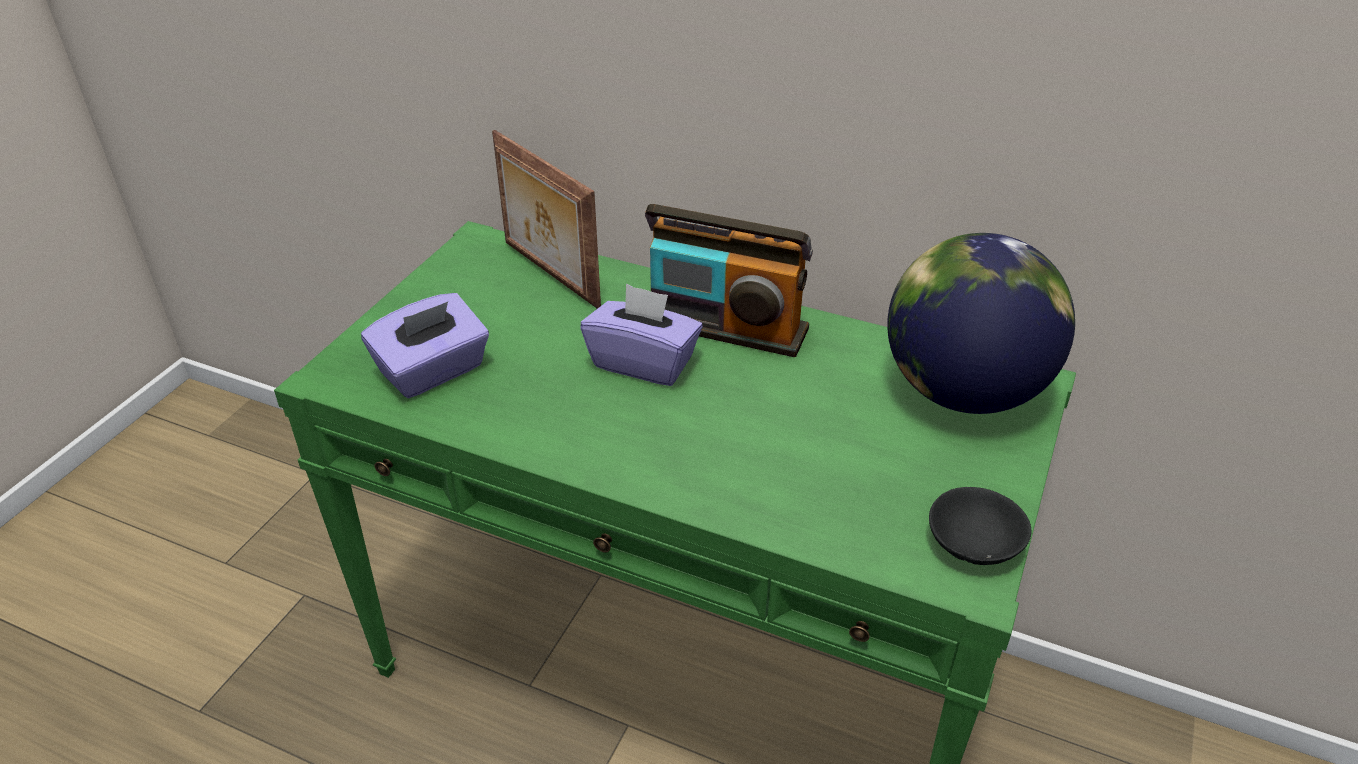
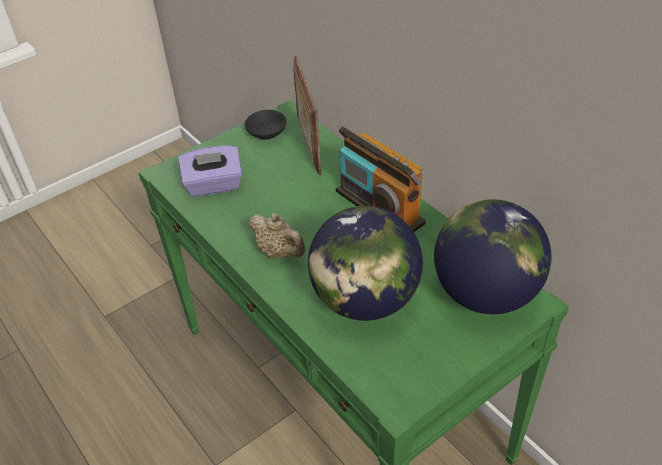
camera: 30 degrees right, 5 degrees up
purple tissue box [581,284,703,386] -> none
black bowl [929,487,1032,565] -> black bowl moved to [245,110,286,140]
none -> beige teapot [248,213,305,258]
none -> globe [308,206,423,321]

